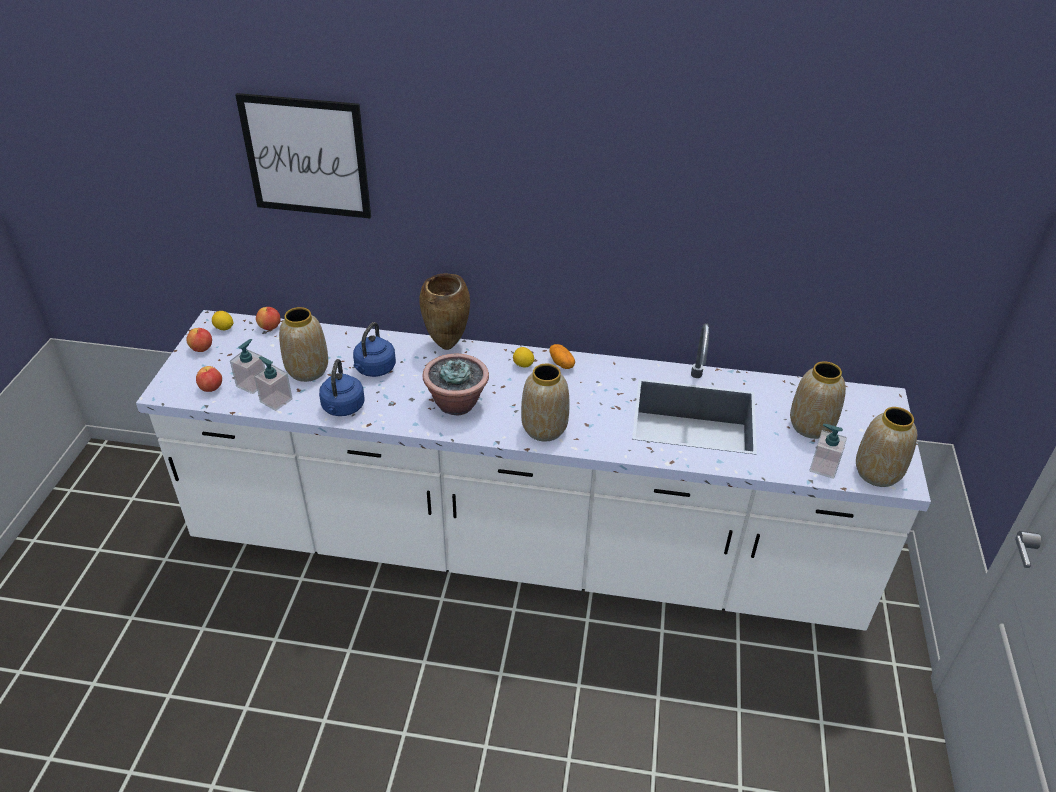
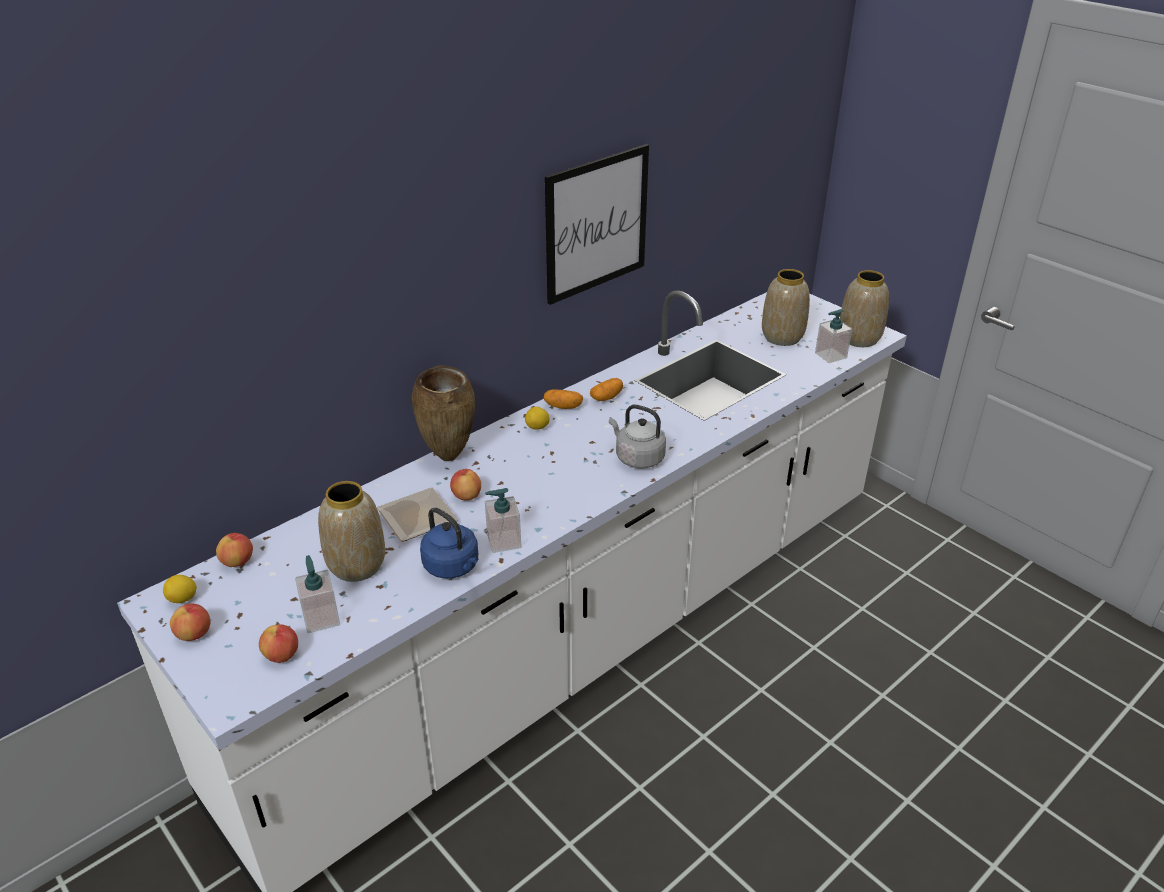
camera: 50 degrees left, 5 degrees down
picture [235,93,371,218] -> picture moved to [545,144,649,305]
soap dispenser [254,356,293,411] -> soap dispenser moved to [485,488,521,553]
blue kettle [353,322,396,377] -> plate [376,487,458,542]
potted plant [422,354,489,415] -> none
vase [521,364,570,442] -> grey kettle [609,404,666,469]
none -> apple [450,469,481,500]
none -> potato [590,378,623,401]

